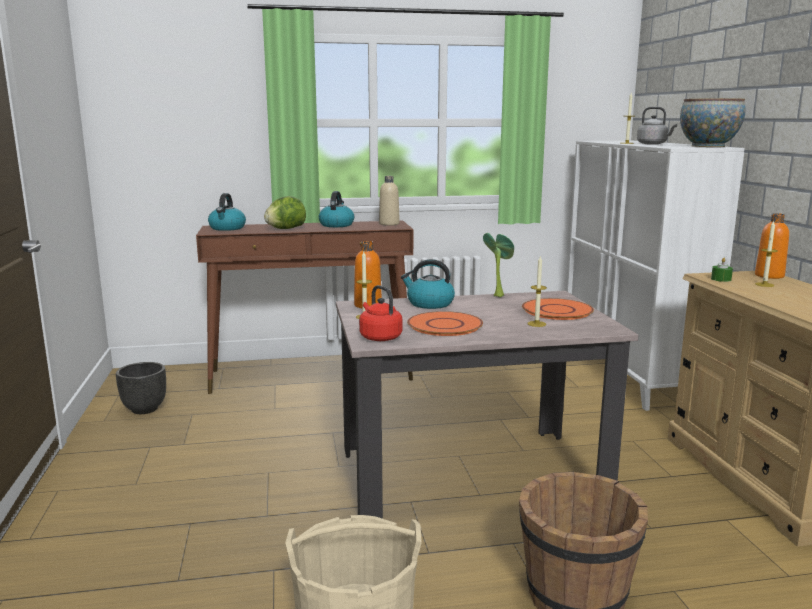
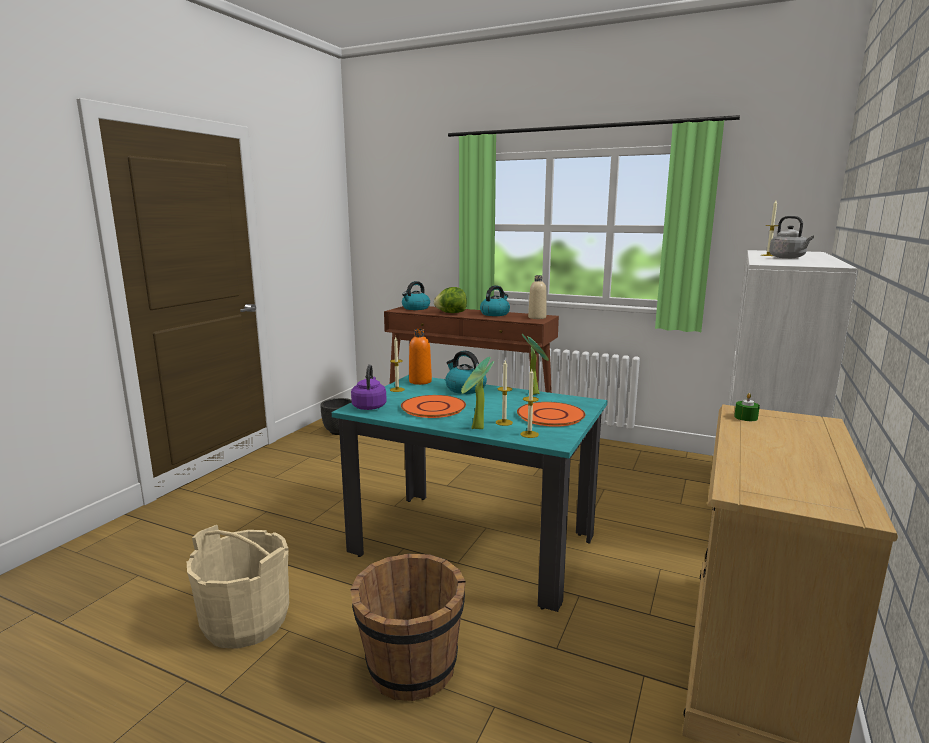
camera: 35 degrees right, 0 degrees up
beige dining table [336,291,639,519] -> turquoise dining table [332,375,607,612]
red kettle [359,285,402,341] -> purple kettle [351,364,387,410]
bowl [680,98,746,147] -> none
orange bottle [755,213,789,279] -> none
candle [755,221,778,287] -> candle moved to [521,369,539,438]
none -> potted plant [461,357,494,429]

